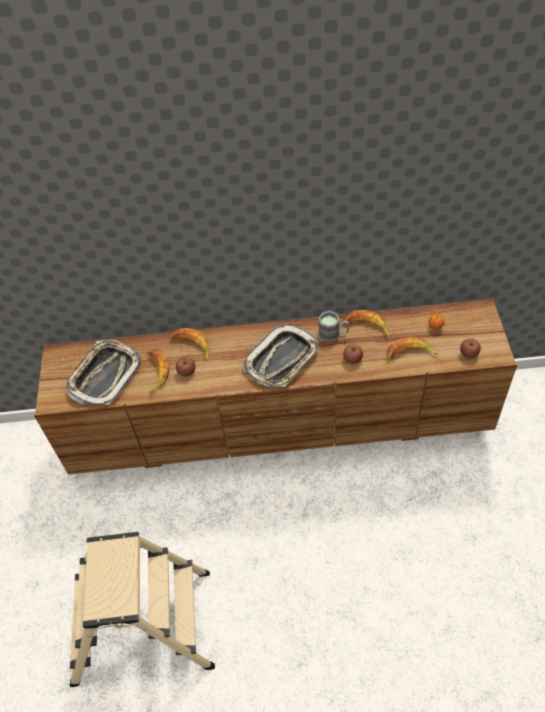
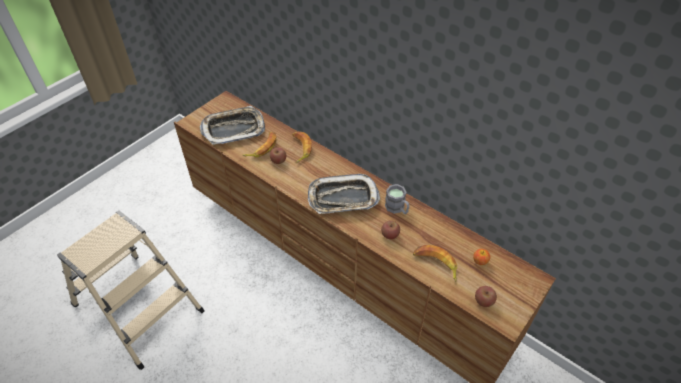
camera: 40 degrees right, 5 degrees down
banana [343,310,390,338] -> none

